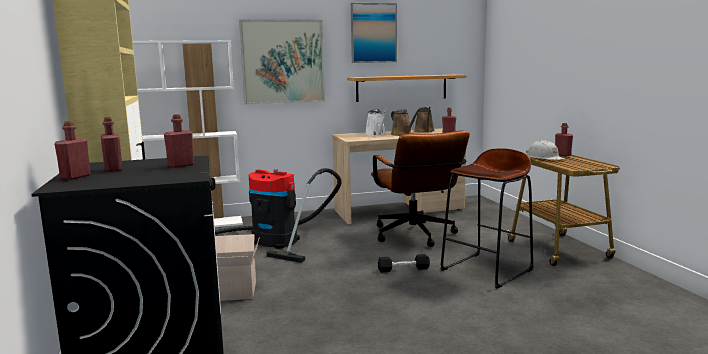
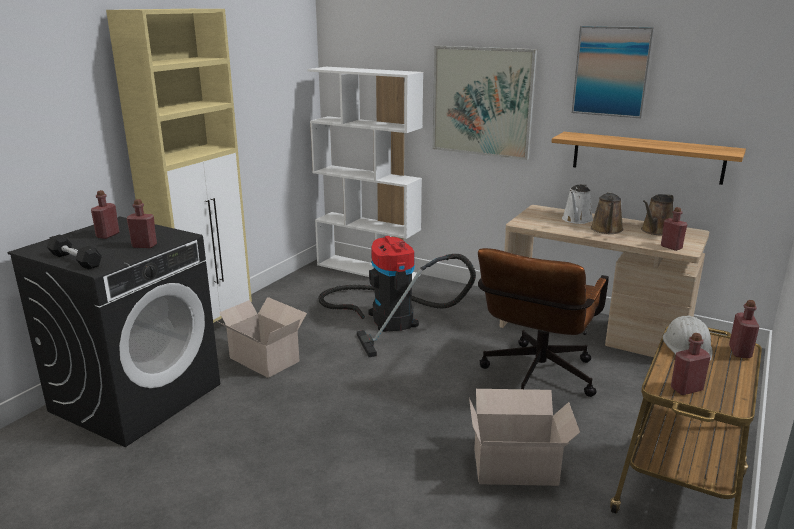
camera: 45 degrees right, 10 degrees up
red bottle [54,121,91,180] -> red bottle moved to [671,333,711,395]
black dumbbell [378,254,430,273] -> black dumbbell moved to [47,234,102,270]
brown stool [441,148,533,289] -> cardboard box [469,389,580,486]

